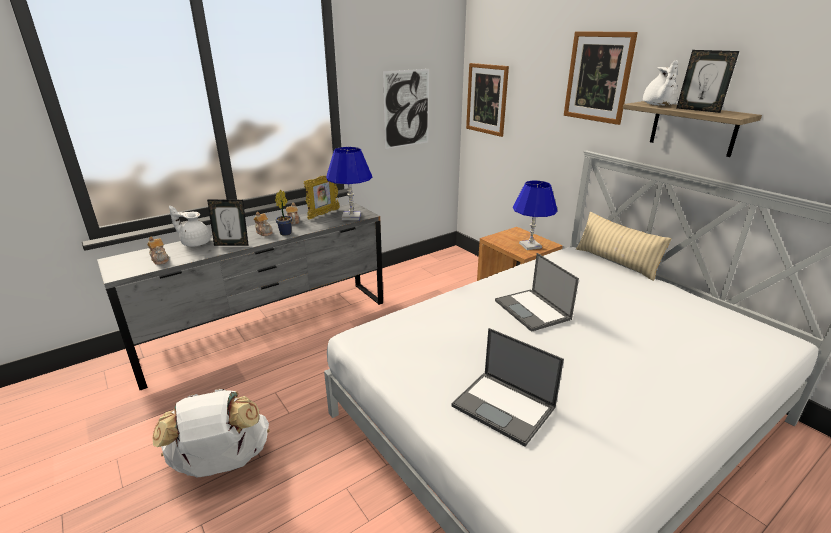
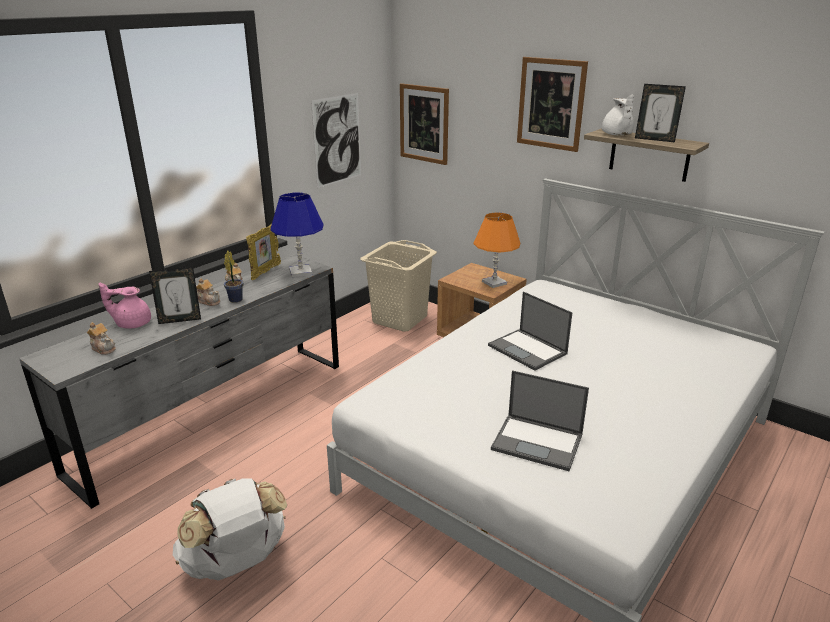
camera: 15 degrees left, 0 degrees up
white teapot [169,206,211,247] -> pink teapot [99,283,151,329]
blue table lamp [513,181,558,250] -> orange table lamp [473,212,520,288]
beige pillow [576,212,672,281] -> none
none -> beige laundry basket [360,240,437,332]

